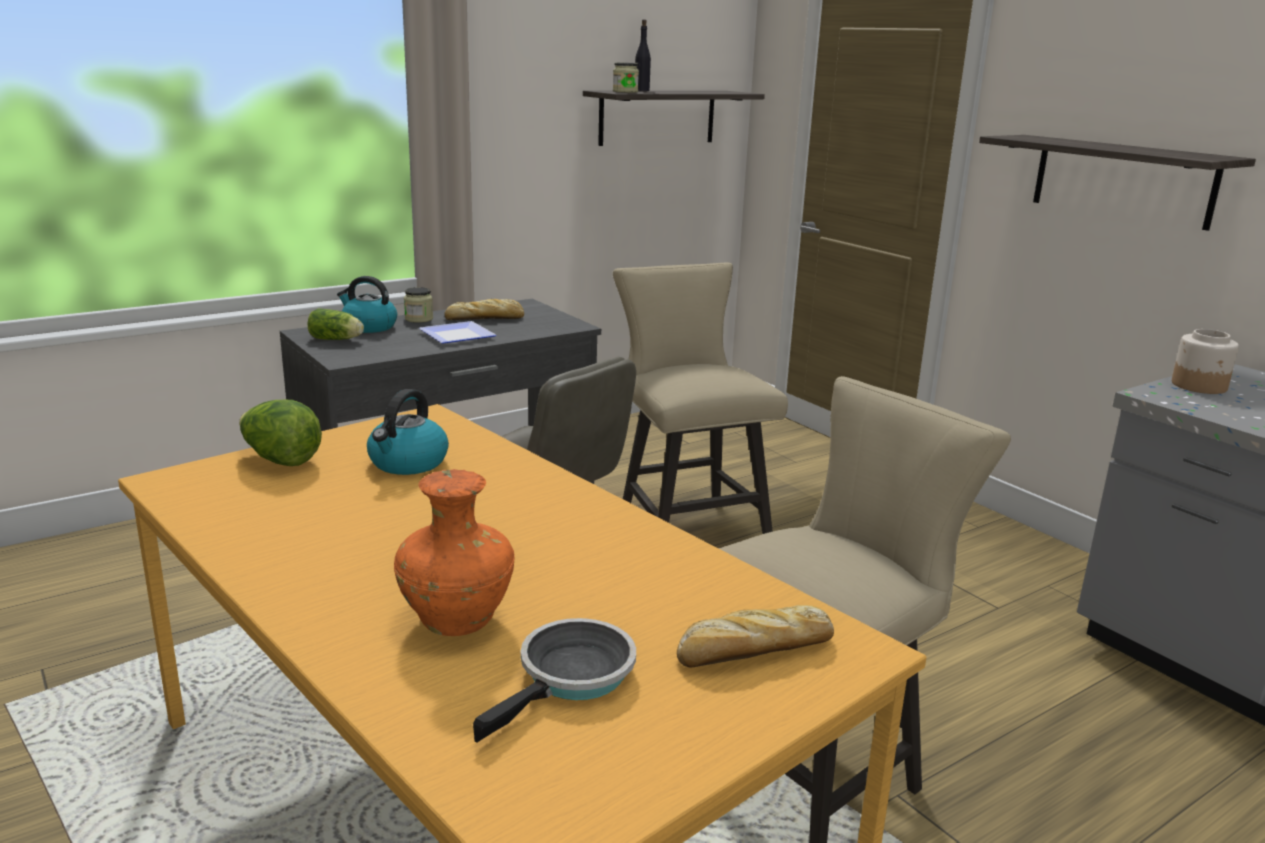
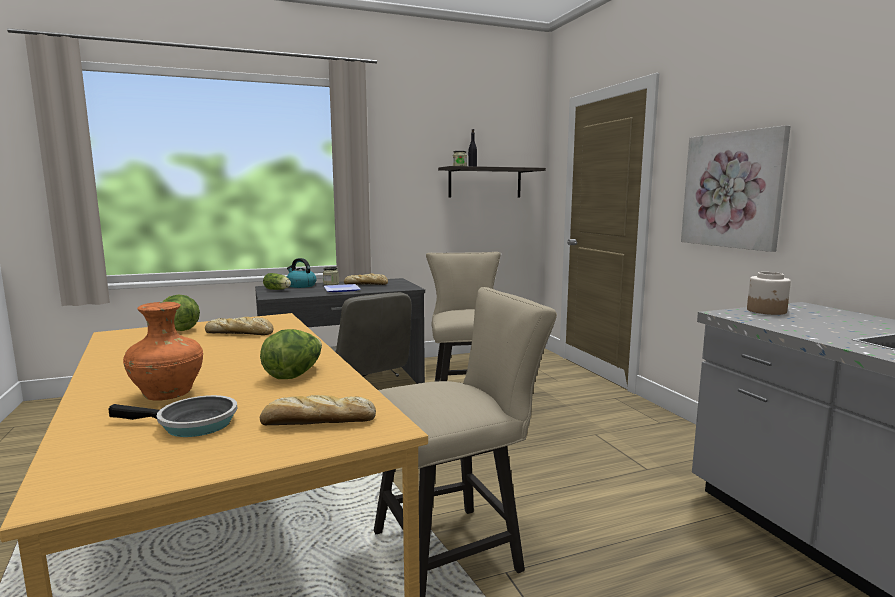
camera: 15 degrees right, 10 degrees down
kettle [367,389,449,475] -> bread [205,317,274,335]
frying pan [473,618,636,742] -> frying pan turned 45 degrees clockwise [108,395,237,437]
shelf [979,135,1256,231] -> picture [681,125,791,252]
none -> lettuce [260,329,322,379]

